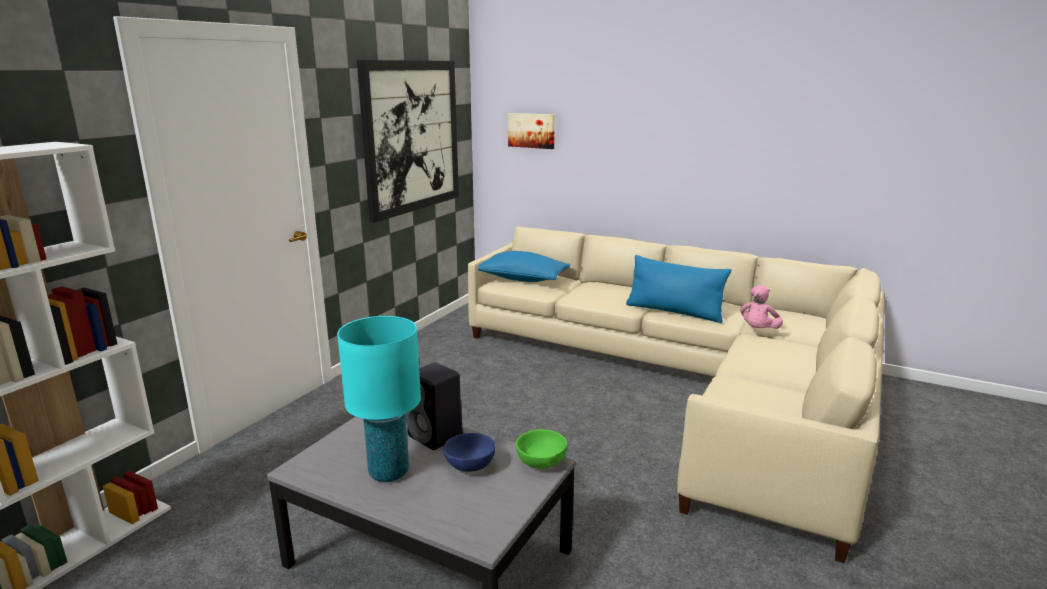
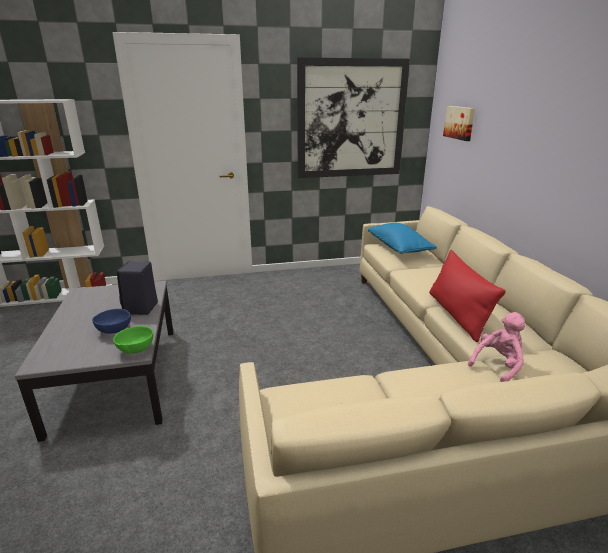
camera: 50 degrees right, 5 degrees up
turquoise table lamp [337,316,421,482] -> none
blue pillow [626,255,731,323] -> red pillow [429,250,506,342]
pink plush toy [740,285,783,329] -> pink plush toy turned 150 degrees clockwise [468,312,525,382]

